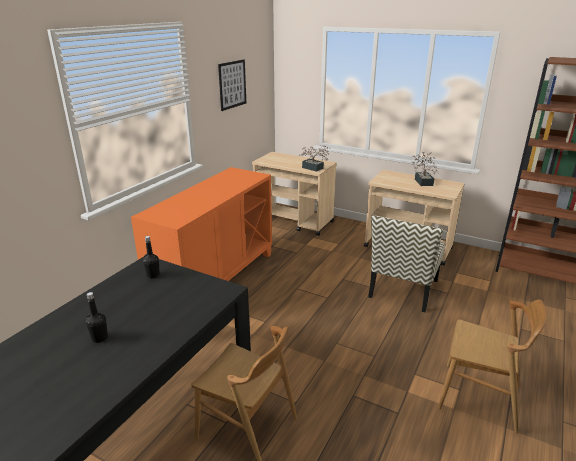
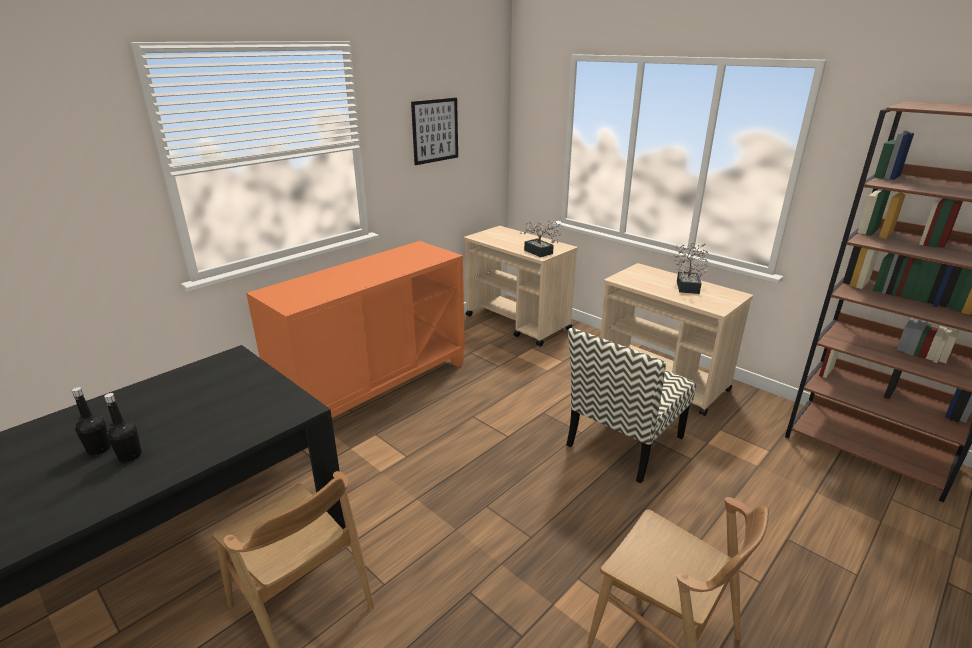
camera: 15 degrees right, 0 degrees up
black bottle [143,236,160,279] -> black bottle moved to [104,393,142,462]

